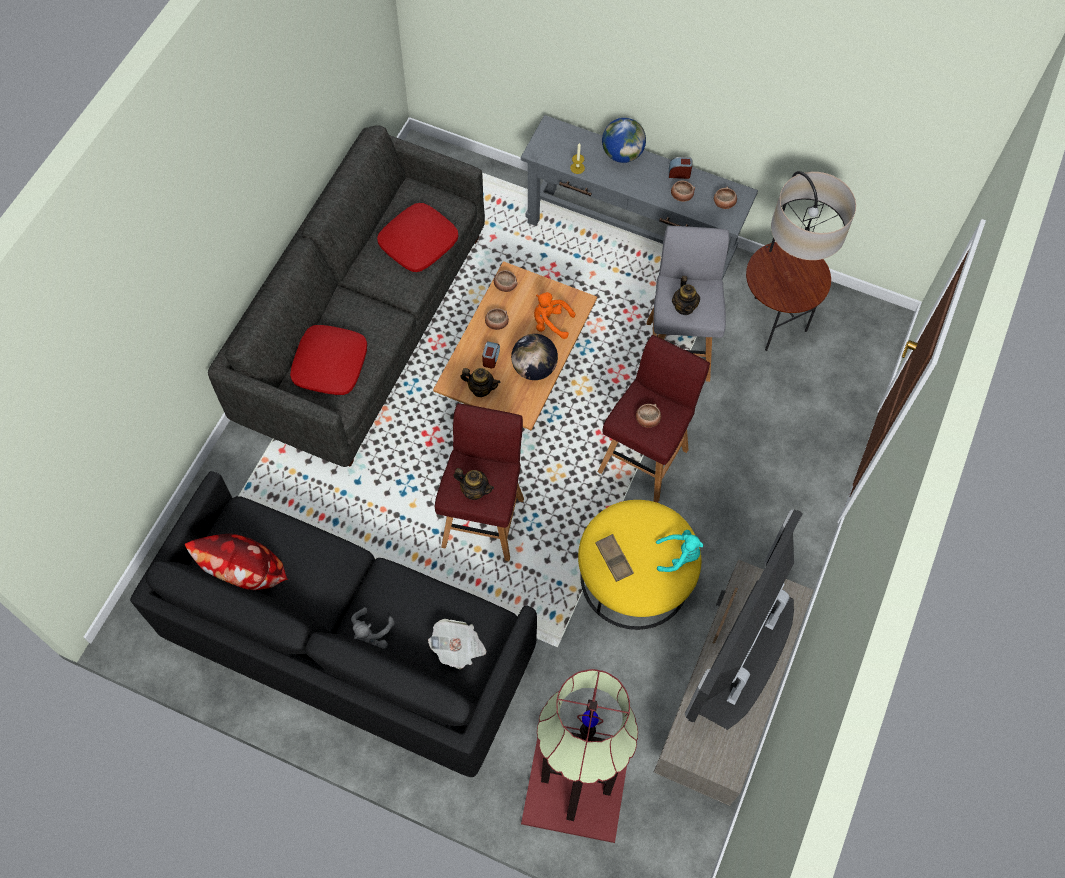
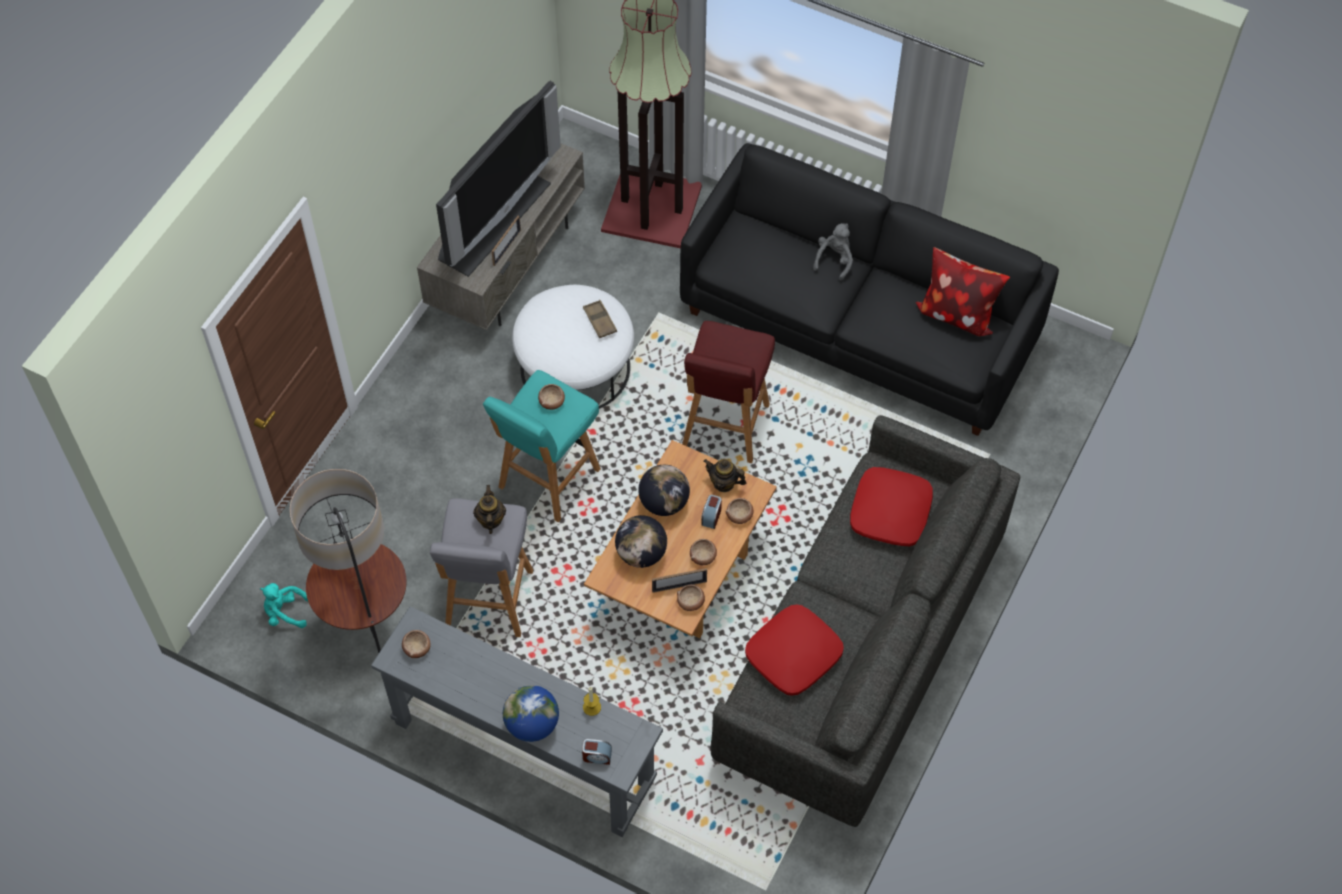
camera: 175 degrees left, 5 degrees down
newspaper [428,618,486,669] -> none
teapot [453,468,494,500] -> none
orange plush toy [534,292,576,339] -> globe [615,515,667,568]
yellow ottoman [578,500,701,630] -> white ottoman [512,285,634,409]
red stool [598,335,710,503] -> turquoise stool [483,370,601,522]
turquoise plush toy [656,530,703,572] -> turquoise plush toy moved to [260,583,308,628]
alarm clock [669,157,693,179] -> alarm clock moved to [582,739,612,765]
bowl [671,181,695,201] -> bowl moved to [726,498,753,524]
none -> picture frame [652,568,707,593]

